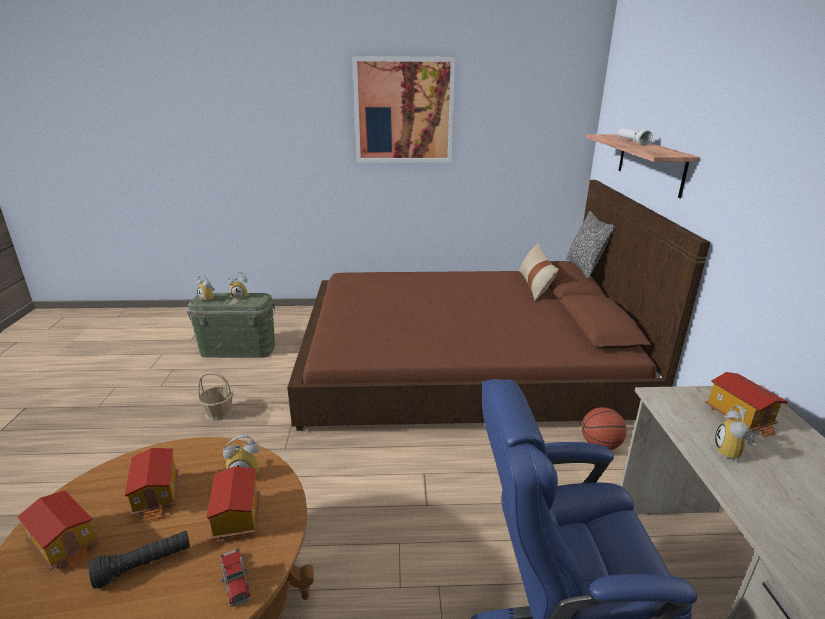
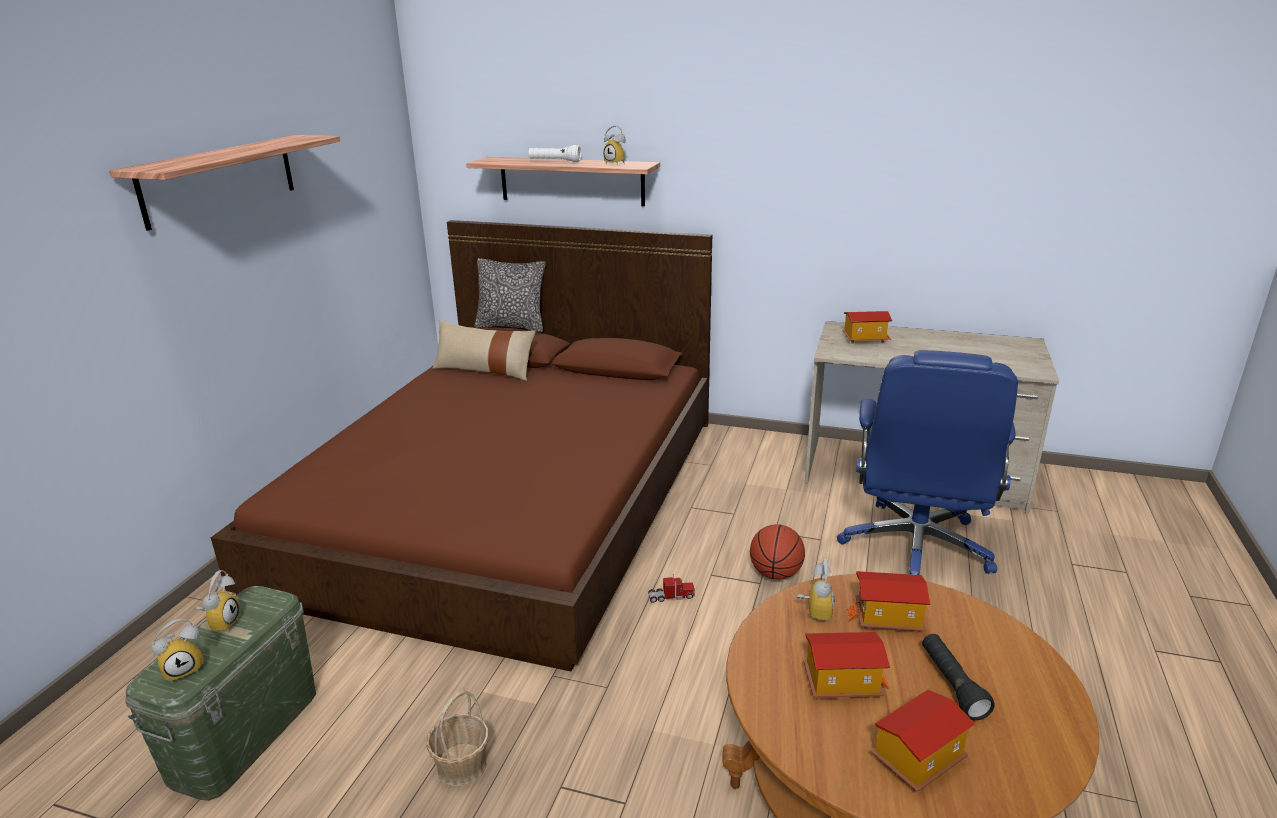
camera: 70 degrees left, 0 degrees up
toy truck [220,549,251,607] -> toy truck moved to [648,574,695,603]
picture [352,56,455,162] -> shelf [109,135,340,231]
basketball [582,407,627,450] -> basketball moved to [750,524,805,580]
alarm clock [715,405,757,463] -> alarm clock moved to [603,125,625,165]

